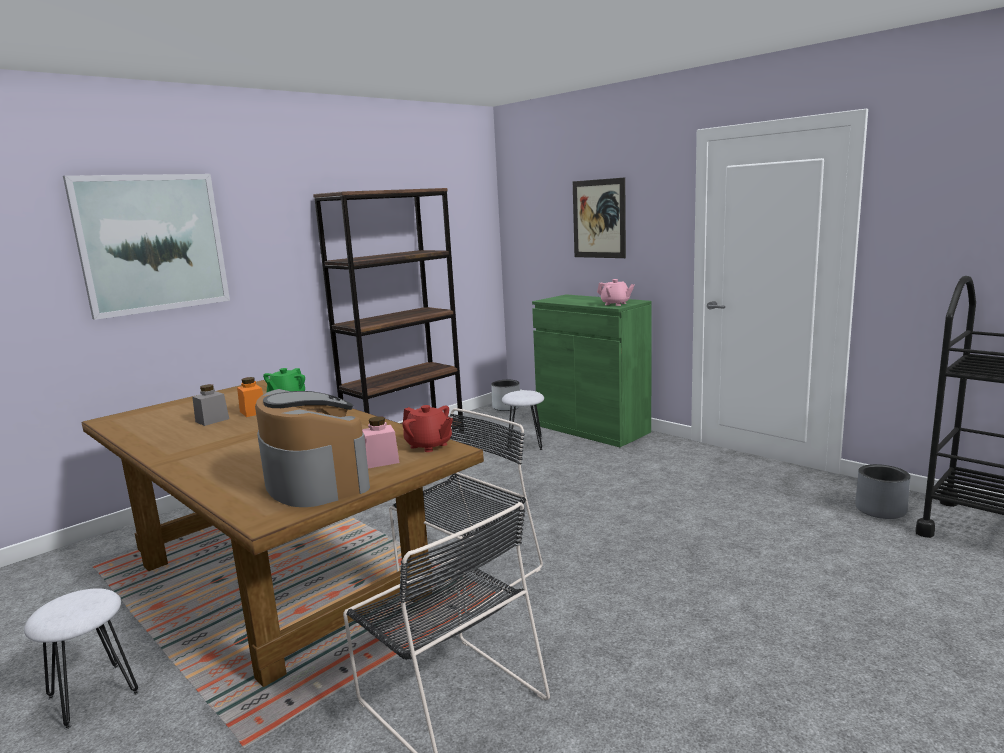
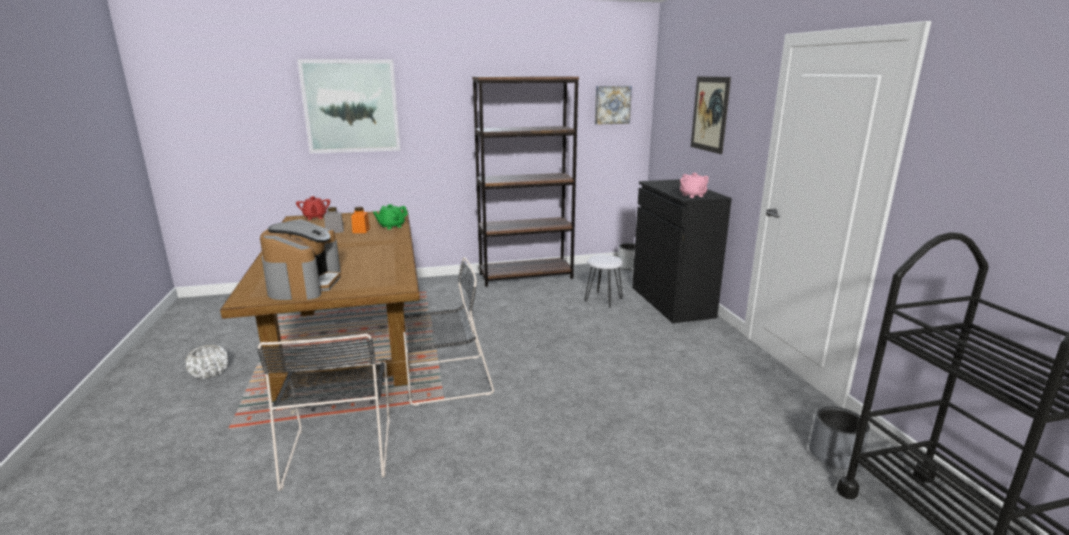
camera: 30 degrees right, 5 degrees up
white stool [24,588,139,729] -> white planter [186,345,228,379]
pink jar [362,416,399,468] -> none
red teapot [402,405,453,452] -> red teapot moved to [296,196,330,220]
green cabinet [532,294,652,447] -> black cabinet [632,179,732,323]
none -> picture [595,86,632,125]

